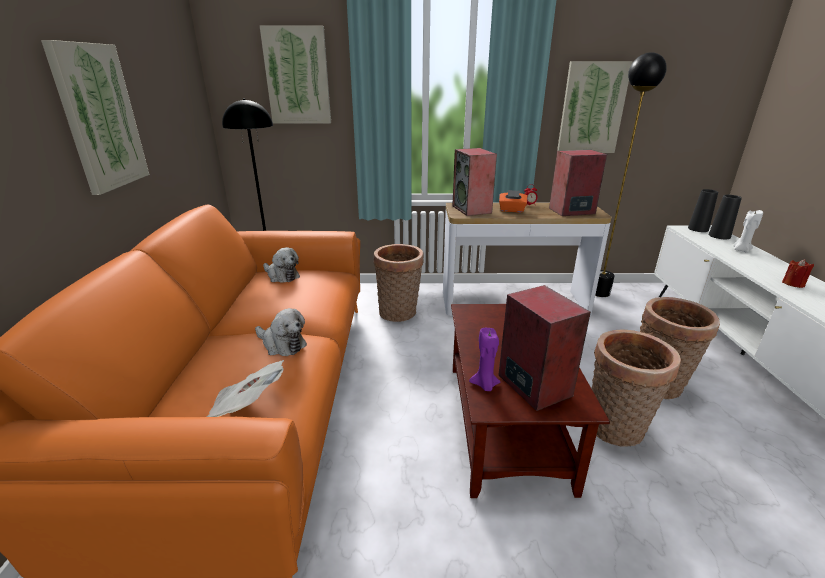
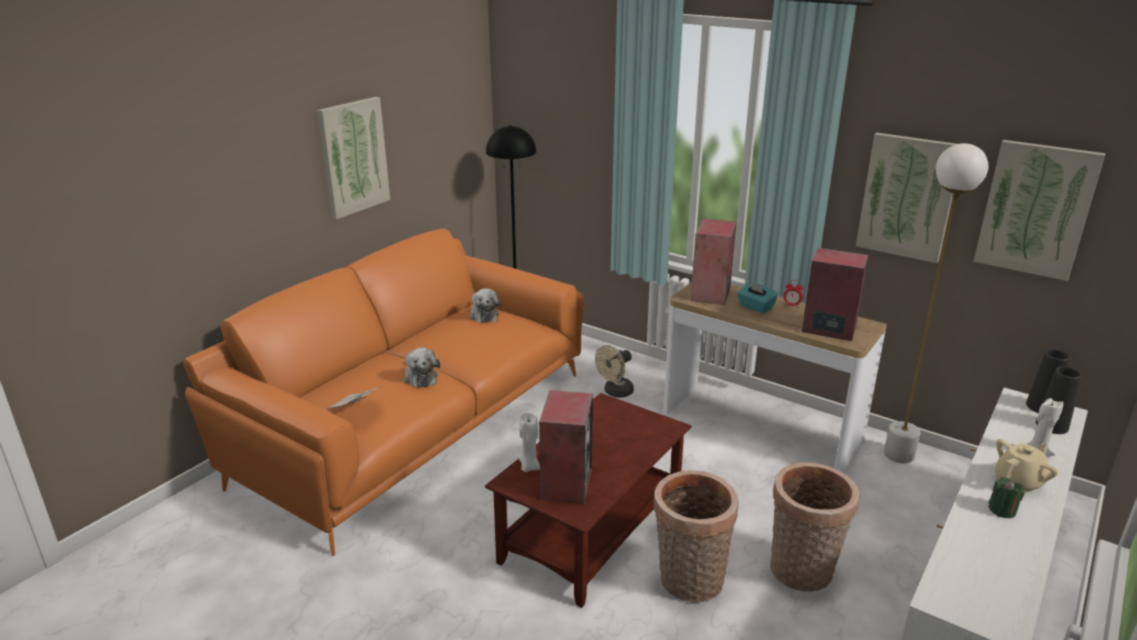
camera: 35 degrees right, 0 degrees up
picture [260,26,331,123] -> picture moved to [974,140,1106,281]
basket [373,244,424,322] -> beige fan [595,345,634,398]
purple candle [469,328,500,391] -> white candle [519,413,540,472]
orange tissue box [499,190,527,213] -> turquoise tissue box [737,281,778,314]
black floor lamp [595,52,667,297] -> white floor lamp [884,143,988,463]
red candle [782,259,814,288] -> green candle [988,477,1024,518]
none -> beige teapot [995,439,1058,494]

